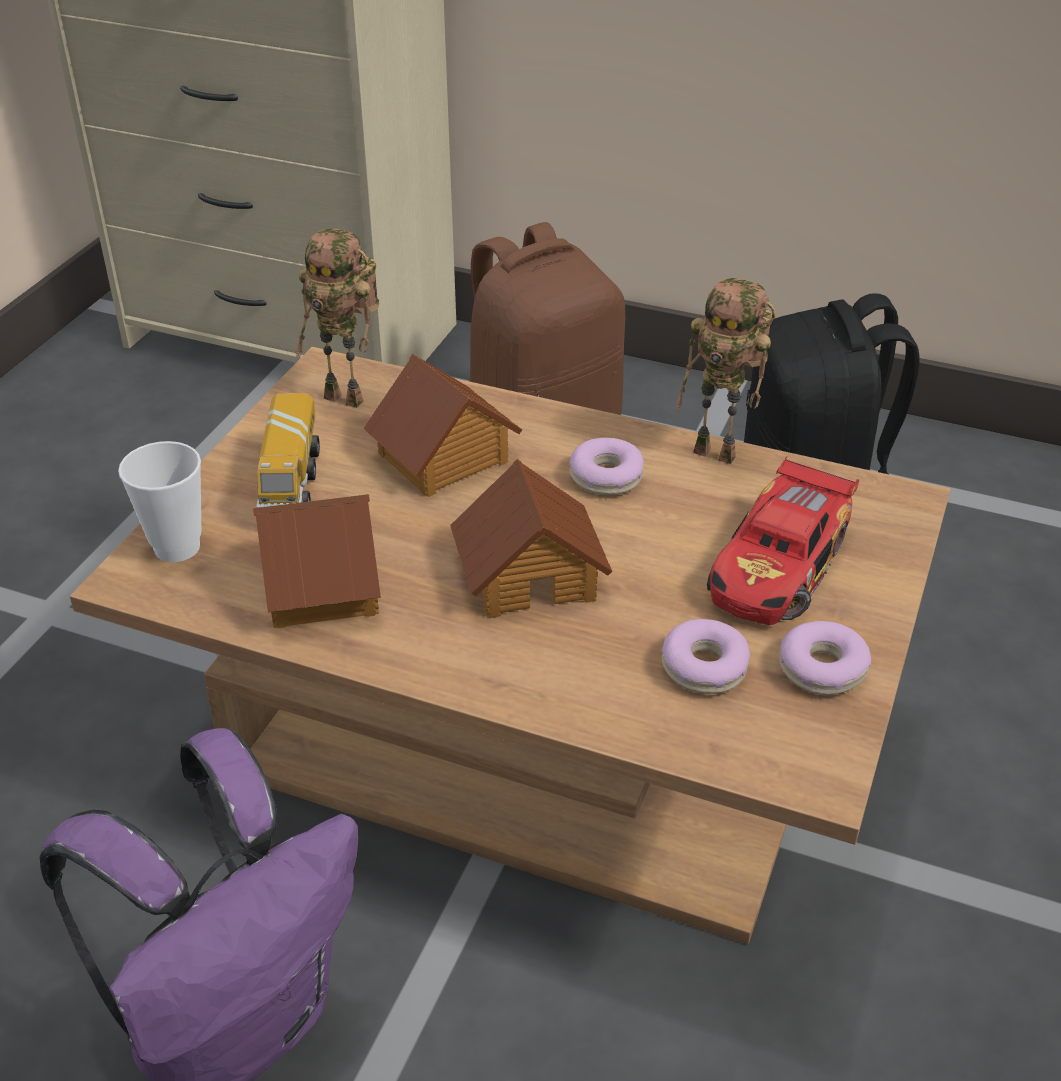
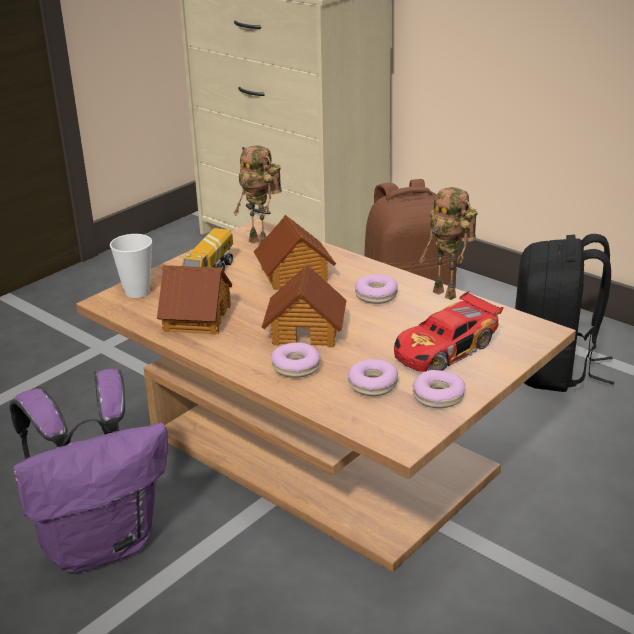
camera: 20 degrees right, 10 degrees down
none -> donut [271,342,320,378]

